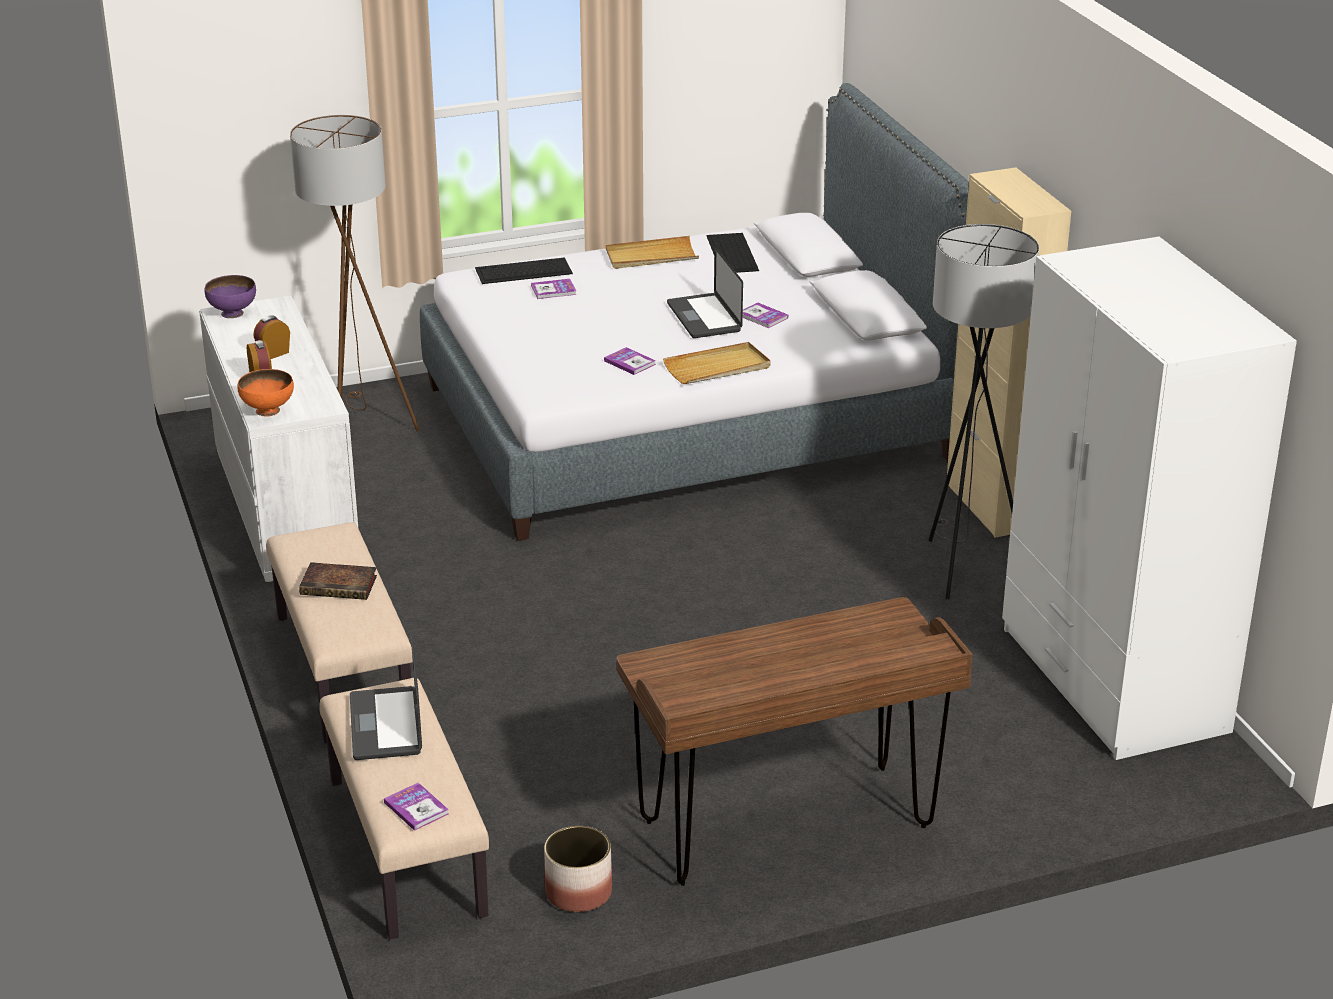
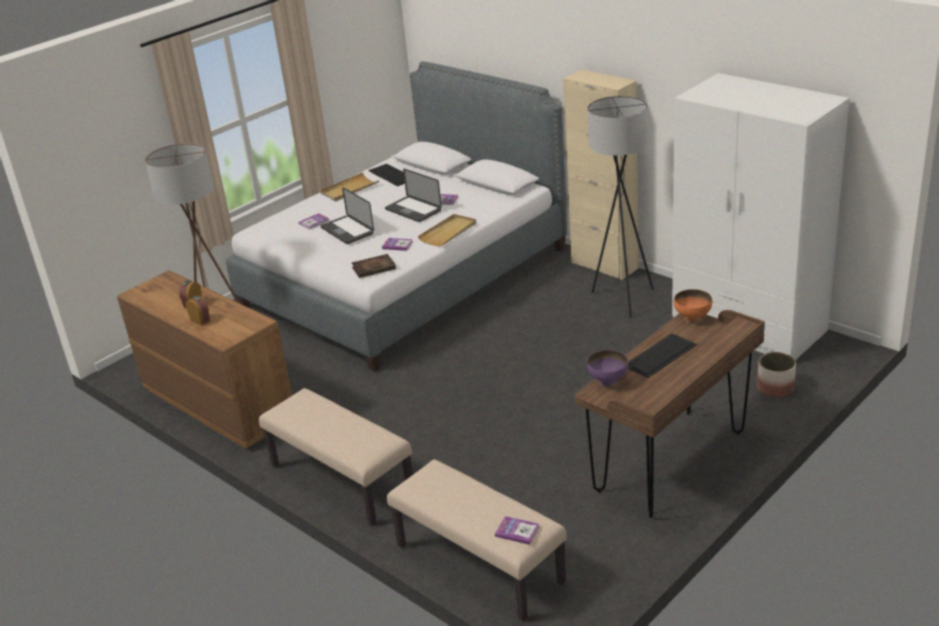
camera: 25 degrees left, 0 degrees up
white dresser [199,296,358,582] -> brown dresser [117,270,292,449]
purple bowl [205,275,256,318] -> purple bowl moved to [587,350,629,387]
orange bowl [238,369,294,417] -> orange bowl moved to [674,289,712,323]
book [299,562,377,600] -> book moved to [352,254,396,278]
laptop [350,633,422,760] -> laptop moved to [320,187,374,244]
keyboard [475,257,573,284] -> keyboard moved to [628,333,697,378]
planter [544,826,612,912] -> planter moved to [757,352,796,397]

